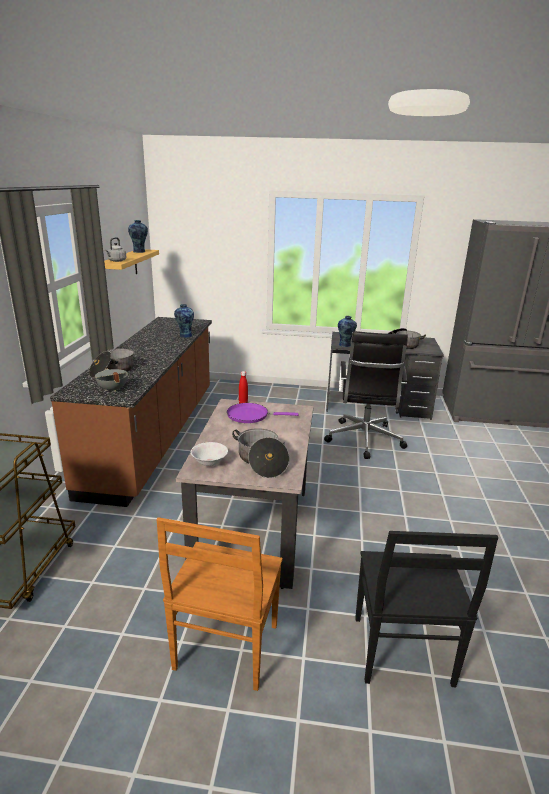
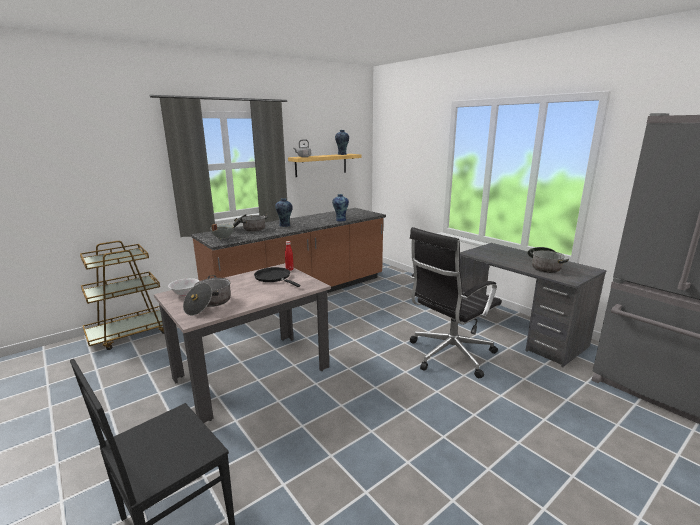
camera: 45 degrees right, 5 degrees down
brown chair [156,517,282,691] -> none
purple frying pan [227,403,298,423] -> black frying pan [254,267,301,287]
vase [338,316,357,347] -> vase moved to [275,198,293,227]

